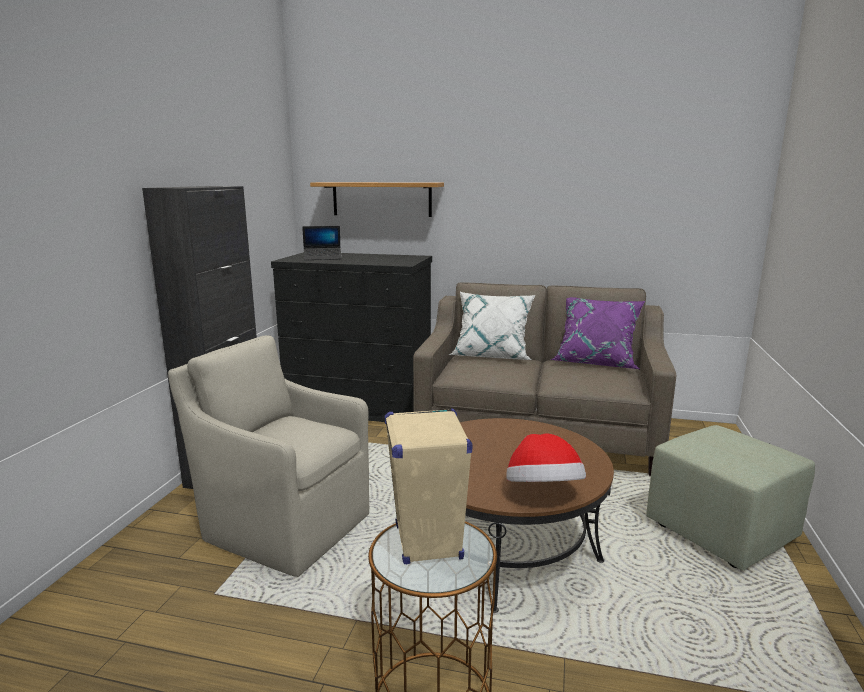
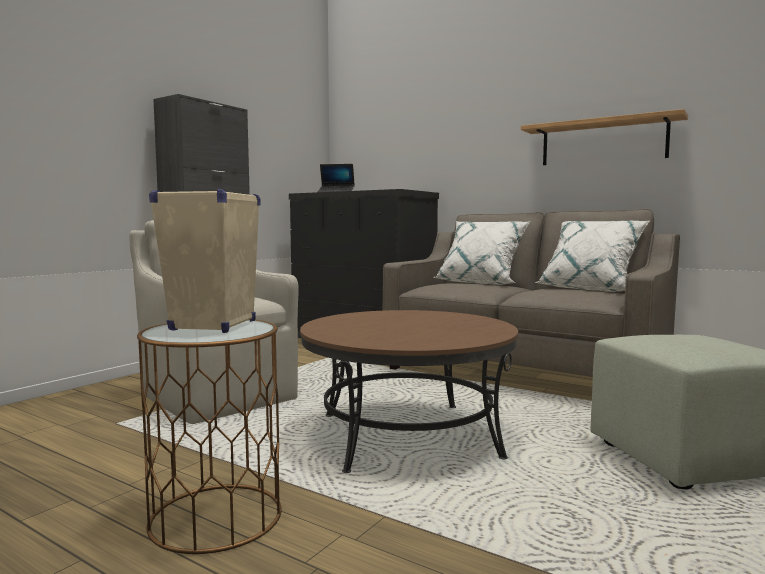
camera: 20 degrees right, 10 degrees down
shelf [310,182,444,217] -> shelf moved to [521,109,688,165]
hat [506,433,586,482] -> none
purple pillow [550,297,645,369] -> white pillow [535,221,649,292]

